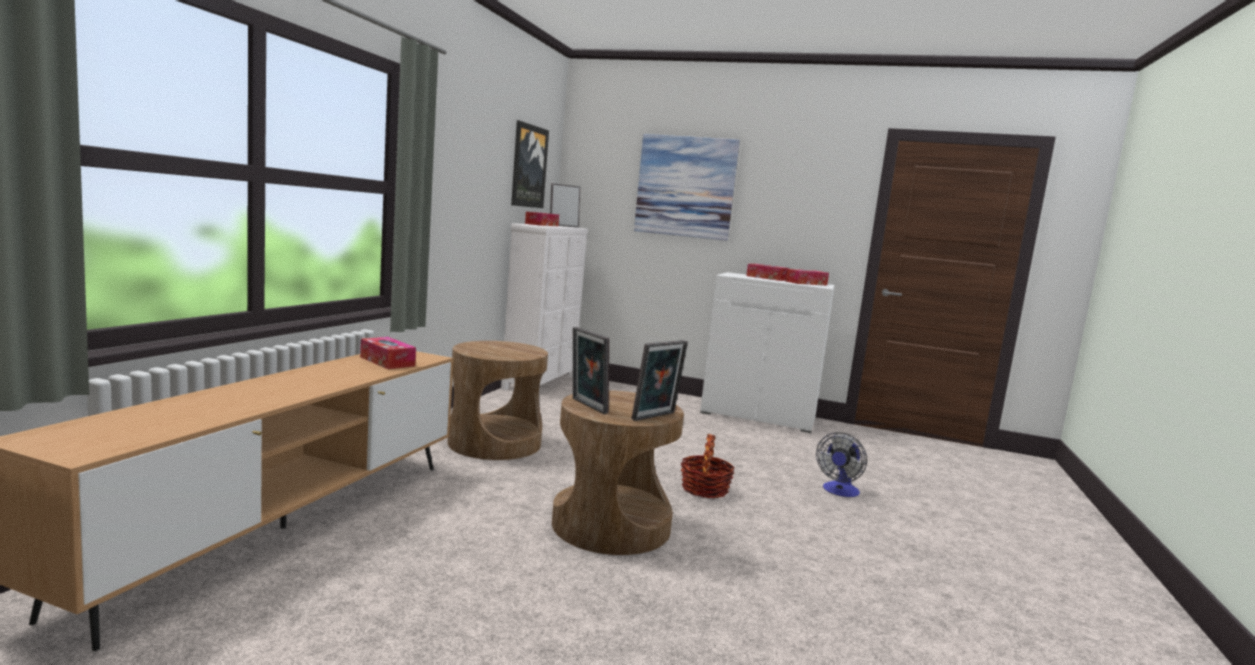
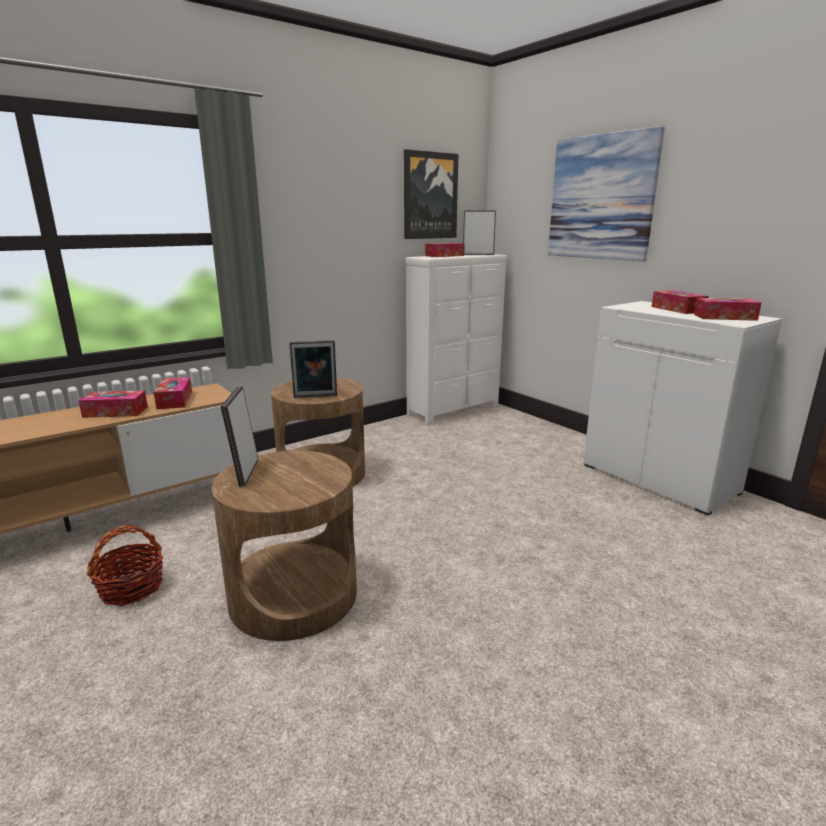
camera: 35 degrees right, 10 degrees up
picture frame [632,340,688,421] -> picture frame moved to [289,340,337,398]
basket [681,434,735,499] -> basket moved to [86,525,163,606]
fan [816,432,867,497] -> none
none -> tissue box [78,391,148,418]

